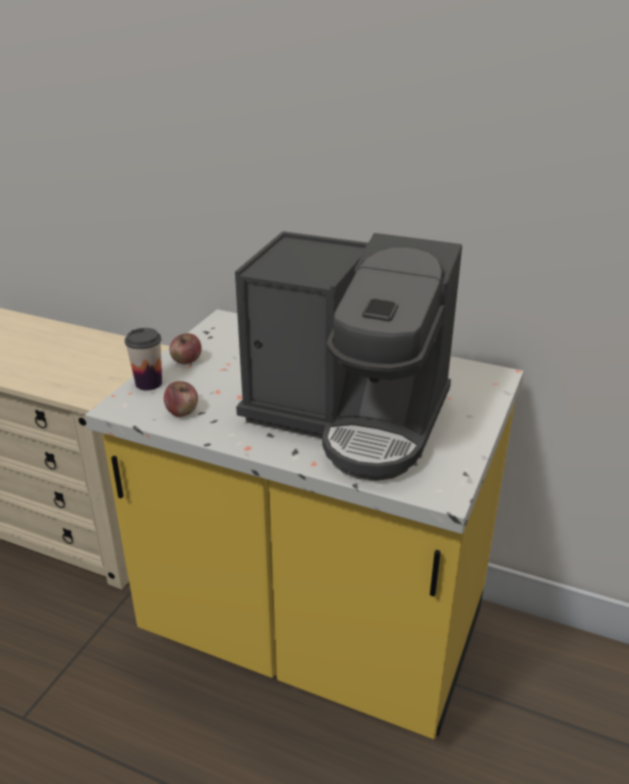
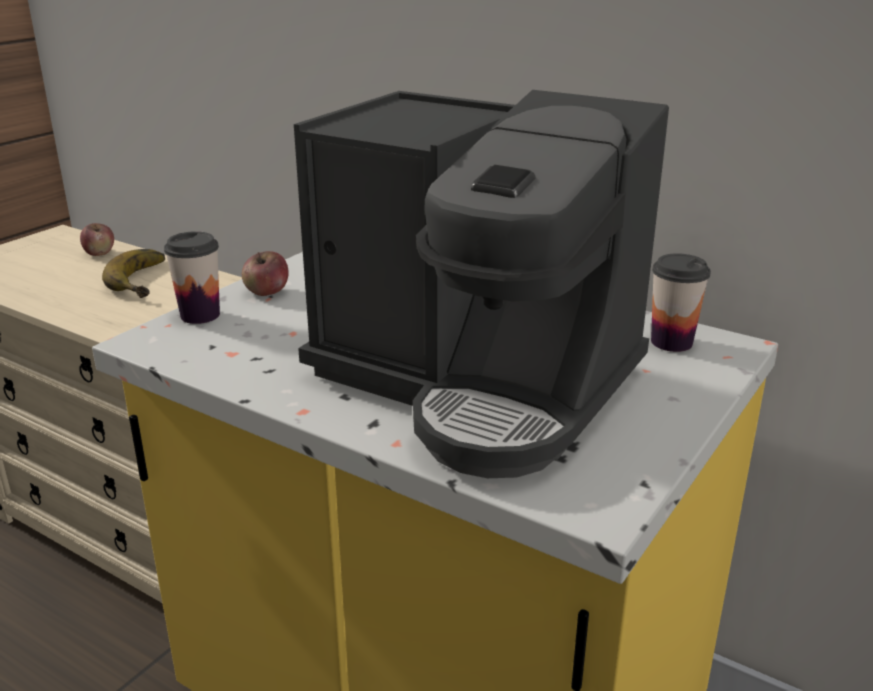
camera: 10 degrees right, 5 degrees down
apple [164,381,198,417] -> apple moved to [80,223,114,256]
none -> banana [102,249,165,298]
none -> cup [651,253,711,352]

